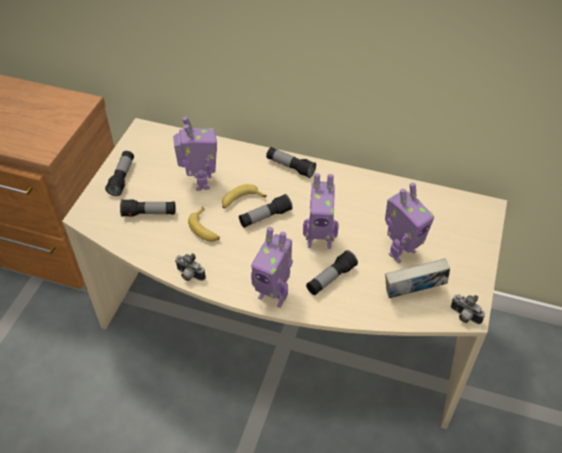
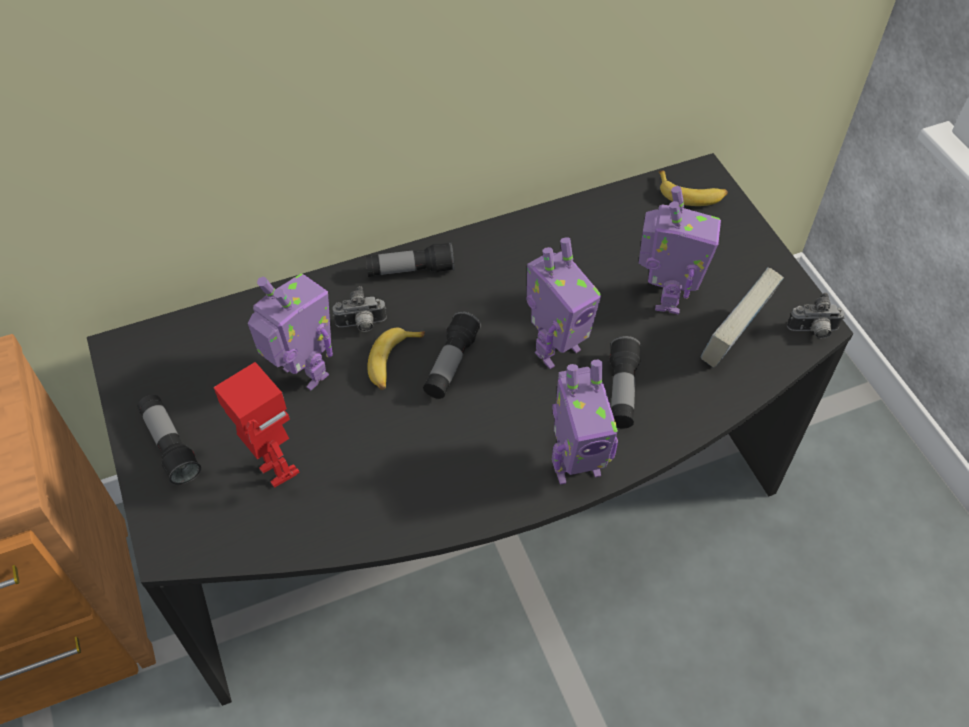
camera: 40 degrees left, 5 degrees up
beige desk [62,118,507,429] -> black desk [87,153,853,706]
flashlight [120,199,176,217] -> toy robot [214,362,300,488]
camera [175,253,206,281] -> camera moved to [332,286,387,332]
banana [188,207,220,241] -> banana moved to [659,171,728,206]

